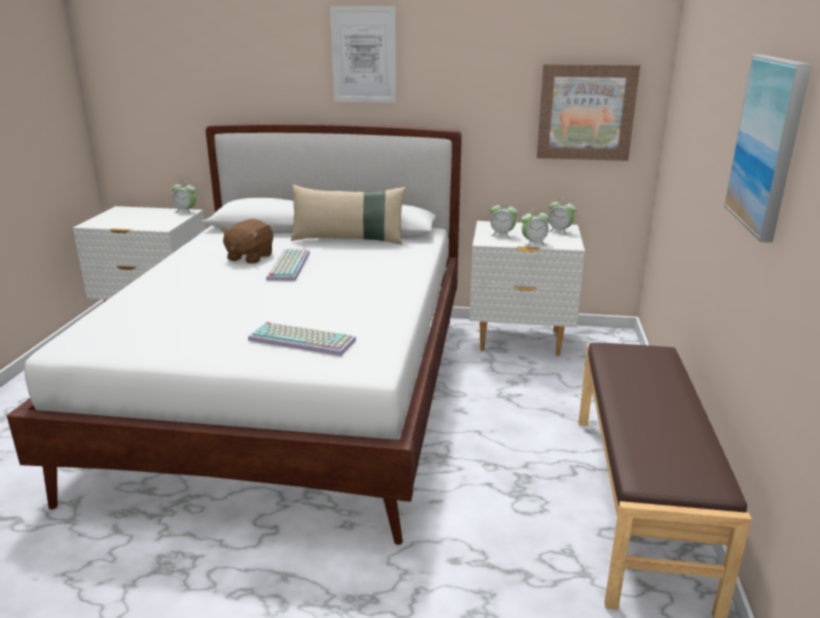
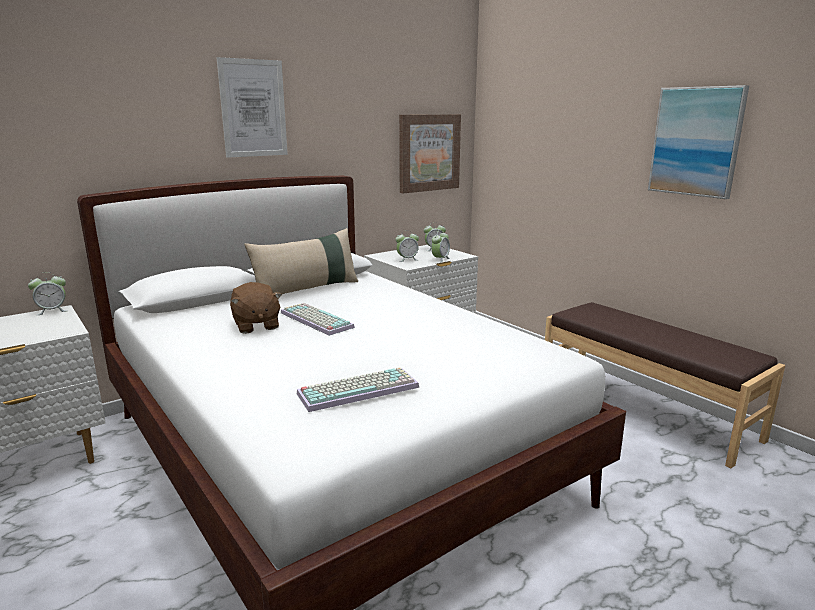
camera: 45 degrees left, 5 degrees down
keyboard [248,322,356,356] -> keyboard moved to [297,367,419,412]

